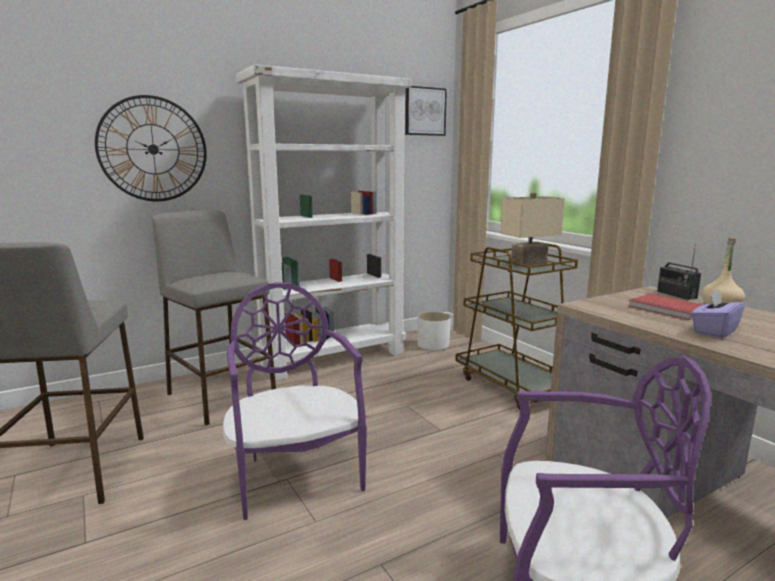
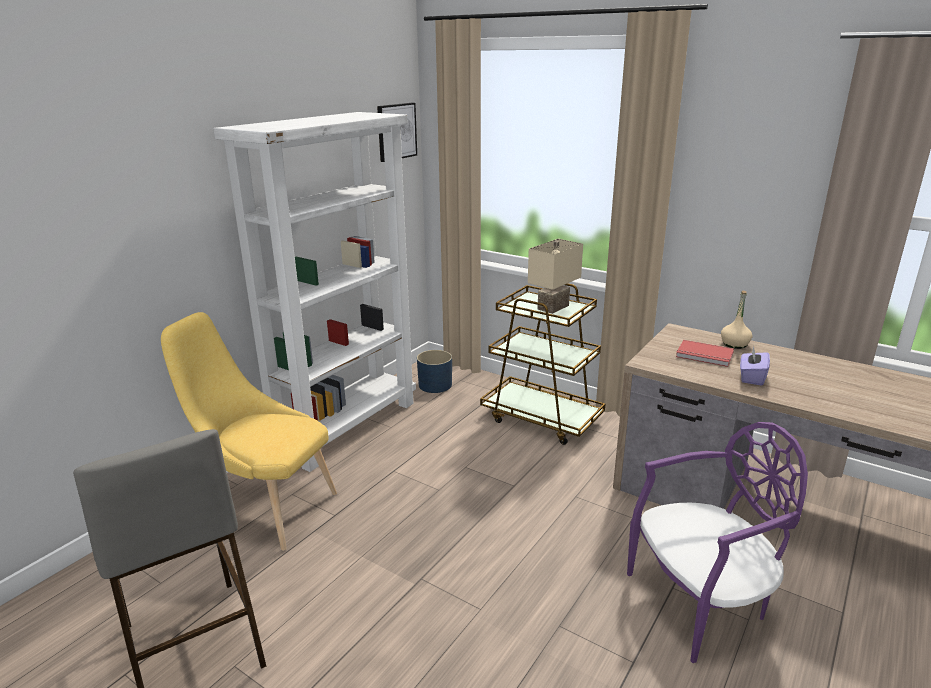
camera: 25 degrees left, 10 degrees up
wall clock [95,95,207,201] -> none
grey stool [152,210,276,425] -> yellow chair [161,312,337,551]
purple chair [222,282,367,520] -> none
white planter [417,312,451,350] -> blue planter [417,350,452,393]
radio [657,244,701,300] -> none

